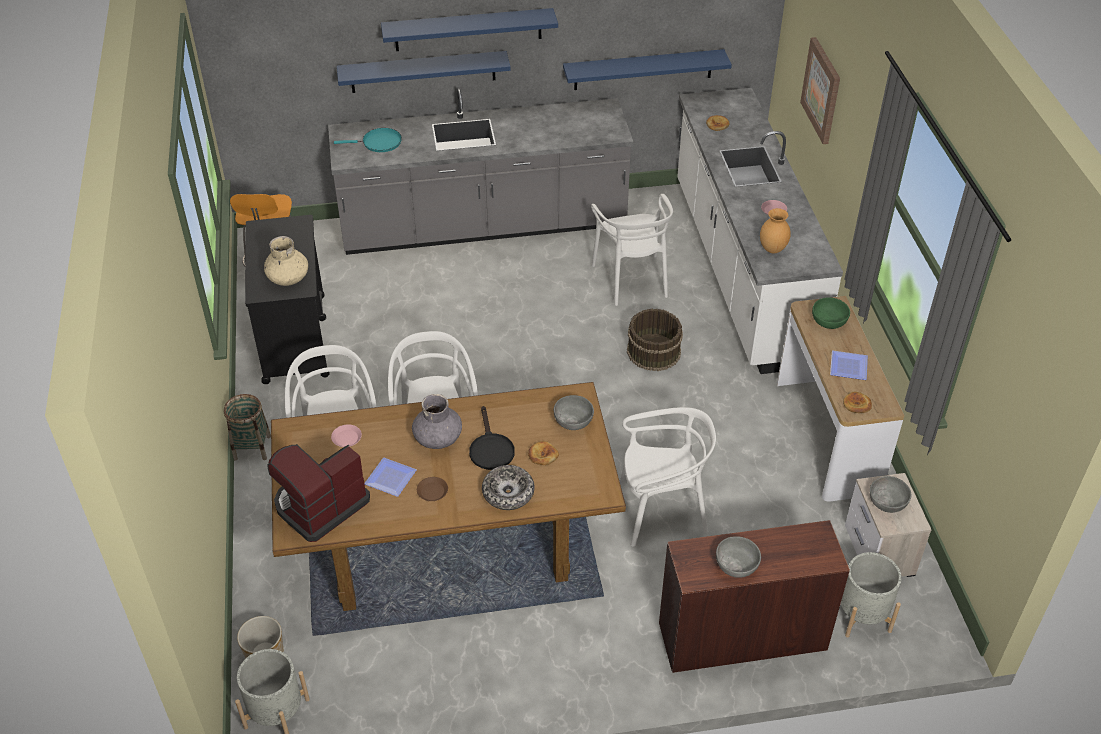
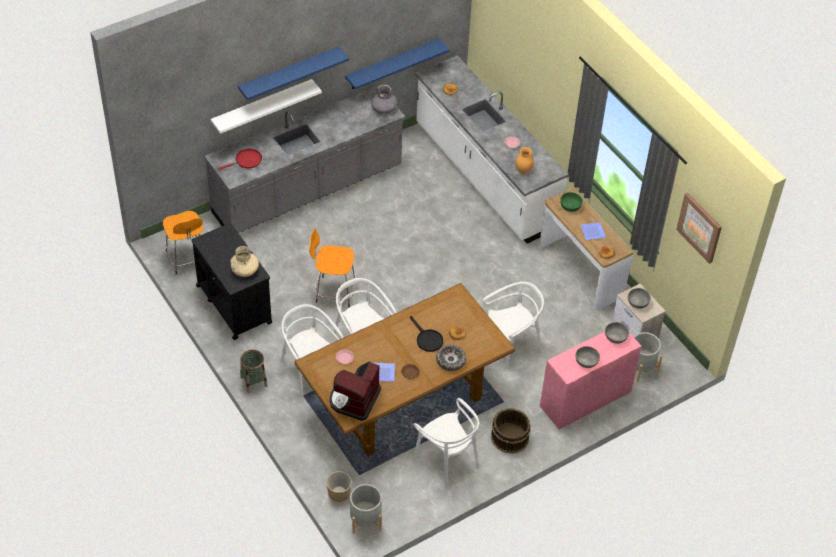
camera: 25 degrees left, 5 degrees up
turquoise frying pan [334,128,402,152] -> red frying pan [218,149,262,170]
blue shelf [337,51,511,93] -> white shelf [211,79,322,134]
grey vase [412,394,462,449] -> grey vase moved to [371,85,397,114]
grey bowl [554,395,594,430] -> grey bowl moved to [605,322,629,344]
white chair [591,194,673,306] -> white chair moved to [413,398,479,488]
brown bucket [627,308,683,371] -> brown bucket moved to [491,408,531,453]
brown desk [659,520,850,673] -> pink desk [540,332,642,430]
picture [800,37,840,144] -> picture moved to [676,193,722,264]
none -> orange stool [309,228,357,307]

